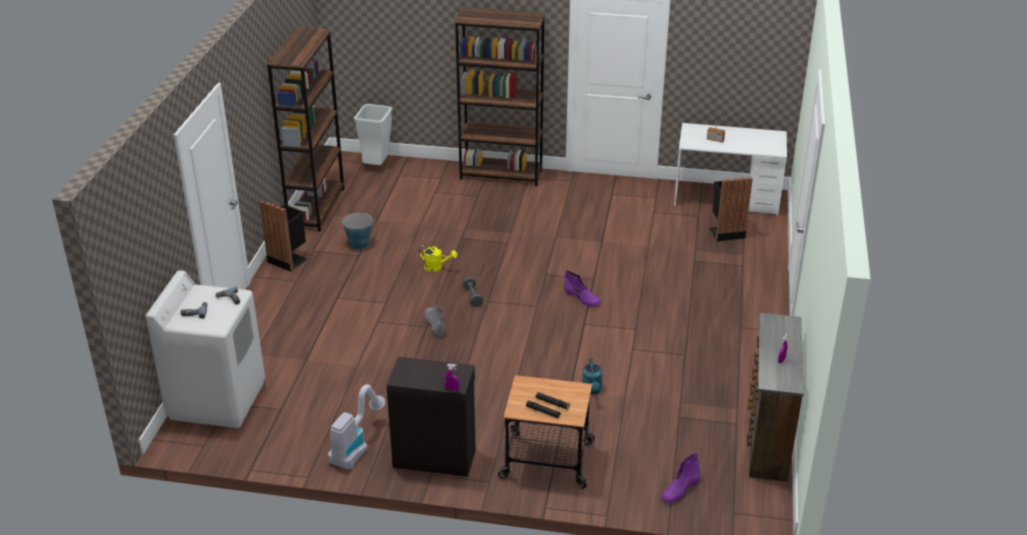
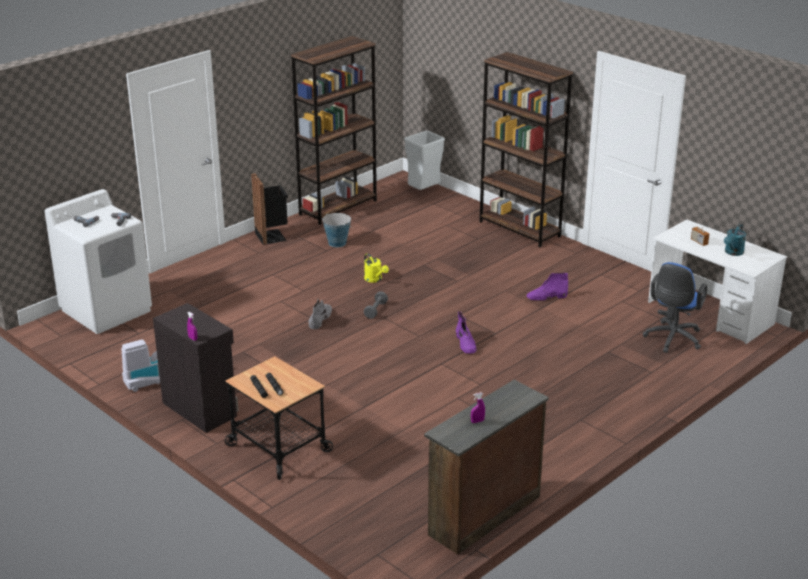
camera: 35 degrees right, 5 degrees down
turquoise watering can [583,358,603,394] -> turquoise watering can moved to [724,224,746,256]
purple boot [661,453,700,503] -> purple boot moved to [527,273,568,301]
black trash can [709,177,753,241] -> blue office chair [643,262,707,353]

